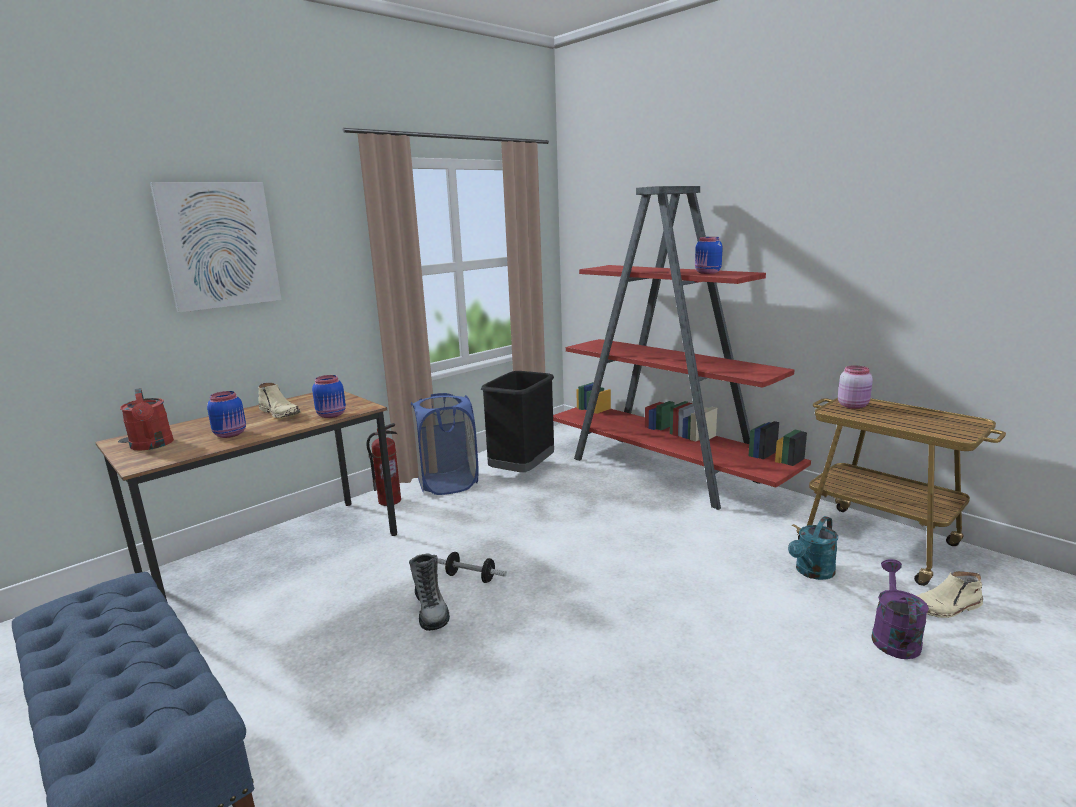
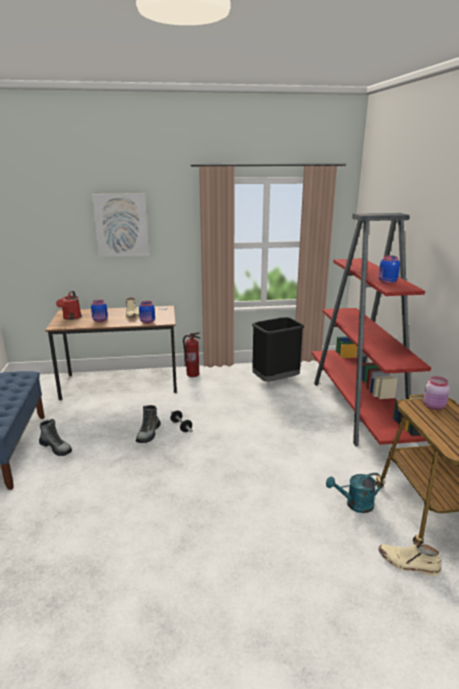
camera: 35 degrees right, 5 degrees up
blue laundry basket [411,393,479,495] -> none
purple watering can [871,559,929,659] -> none
none -> boot [39,419,72,456]

